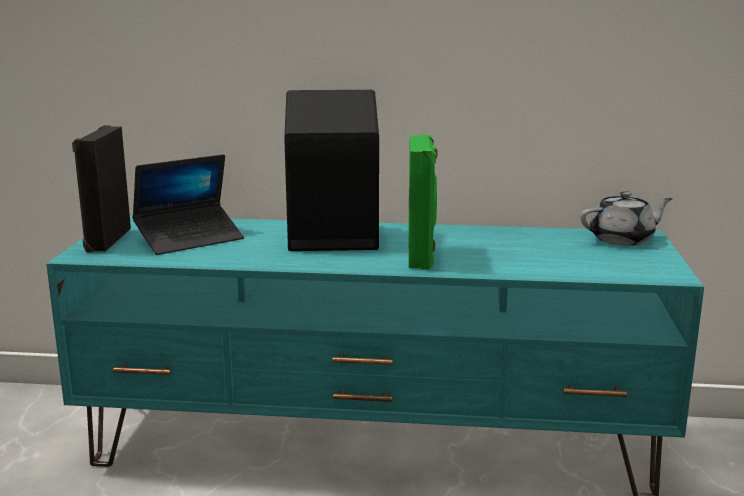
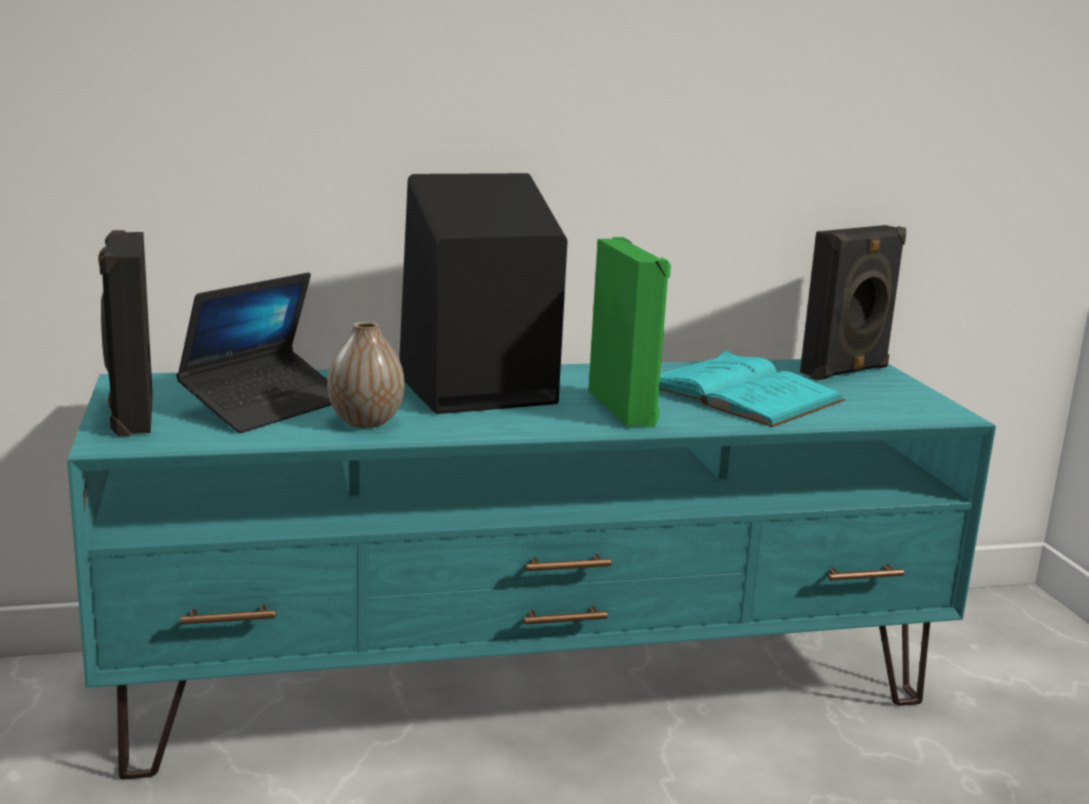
camera: 20 degrees left, 0 degrees up
grey teapot [580,191,673,246] -> black speaker [800,225,906,380]
none -> vase [327,322,404,428]
none -> turquoise book [659,350,845,427]

